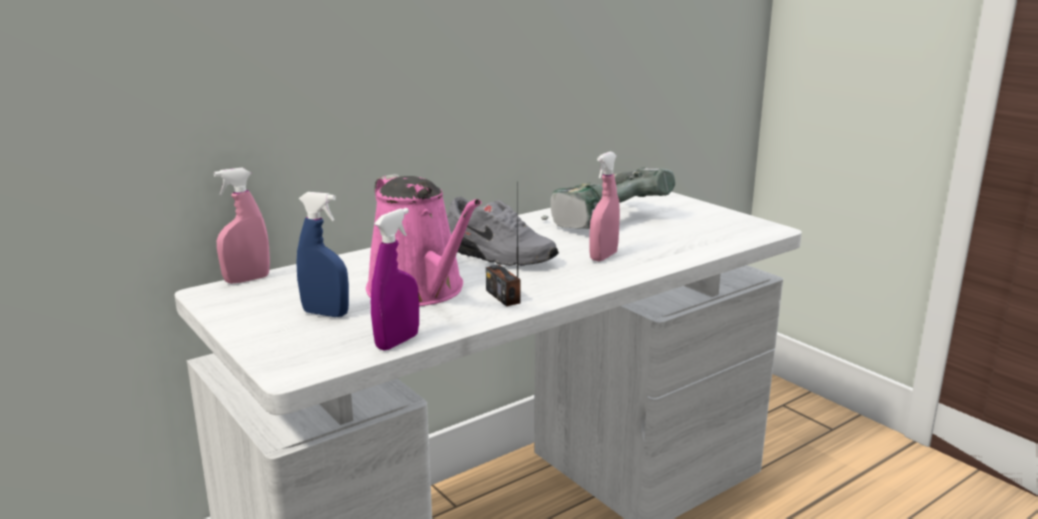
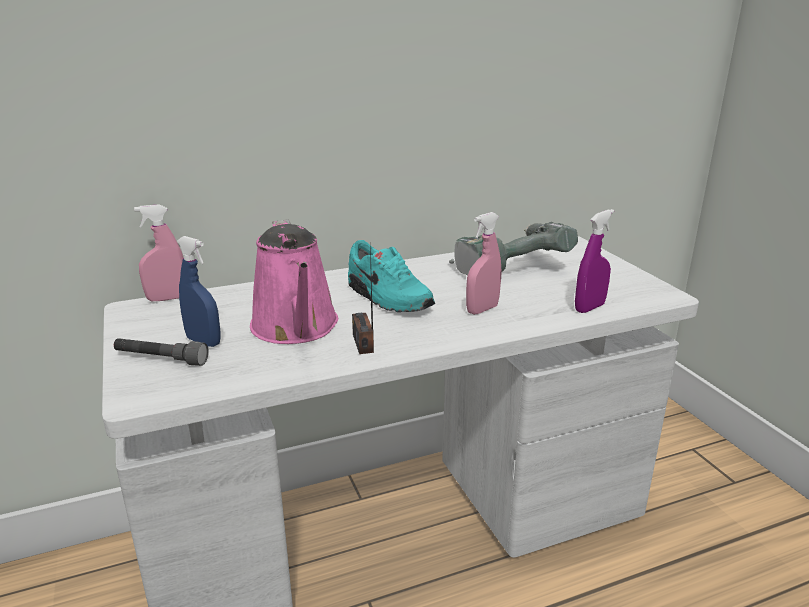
camera: 15 degrees right, 5 degrees up
purple spray bottle [371,208,419,351] -> purple spray bottle moved to [575,209,614,313]
grey shoe [447,197,559,266] -> turquoise shoe [348,240,435,312]
none -> grey flashlight [114,338,209,366]

